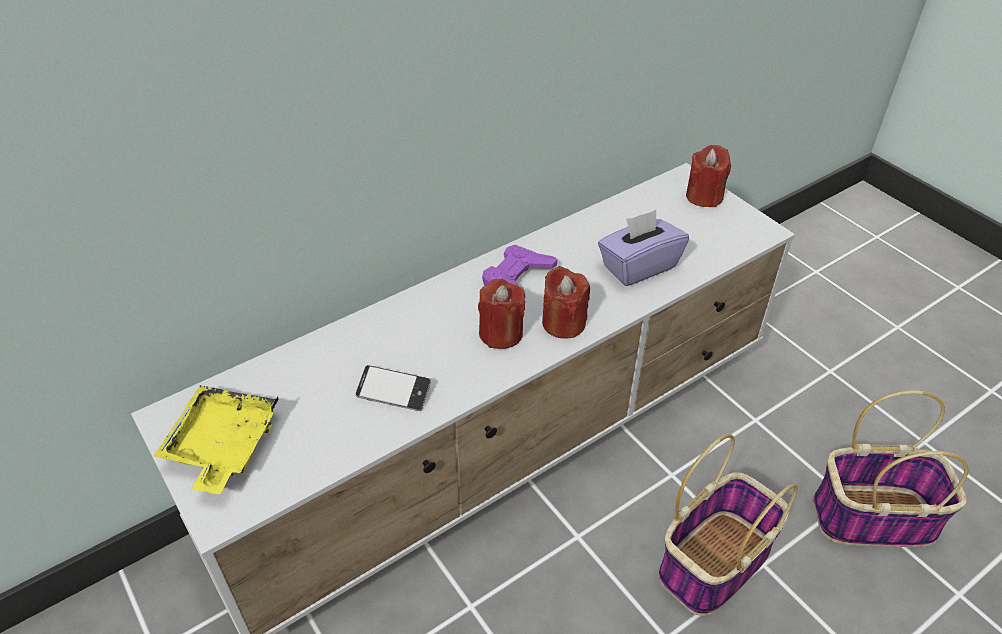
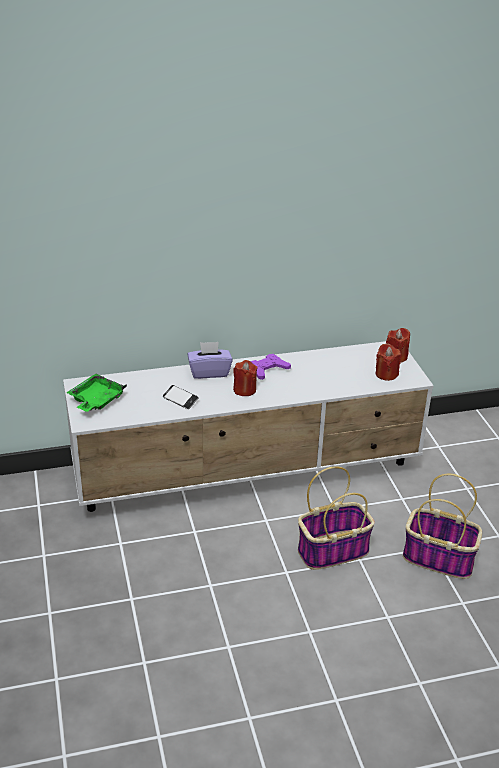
camera: 20 degrees right, 10 degrees down
yellow tray [154,385,279,494] -> green tray [66,374,127,412]
red candle [542,266,590,339] -> red candle moved to [376,344,401,381]
purple tissue box [598,210,689,286] -> purple tissue box moved to [188,342,233,379]

